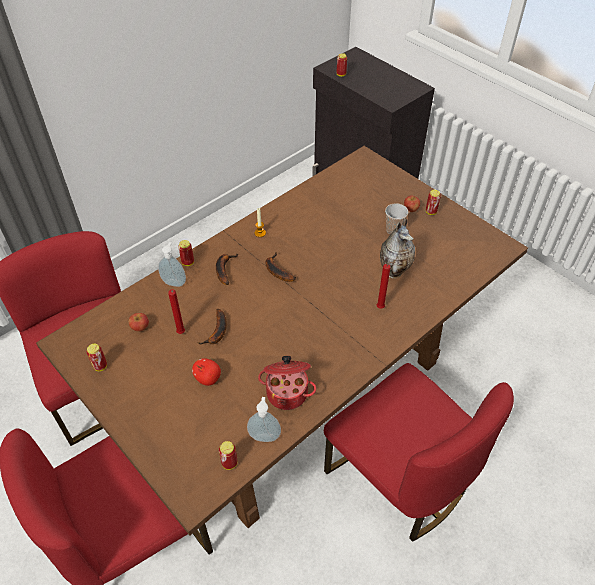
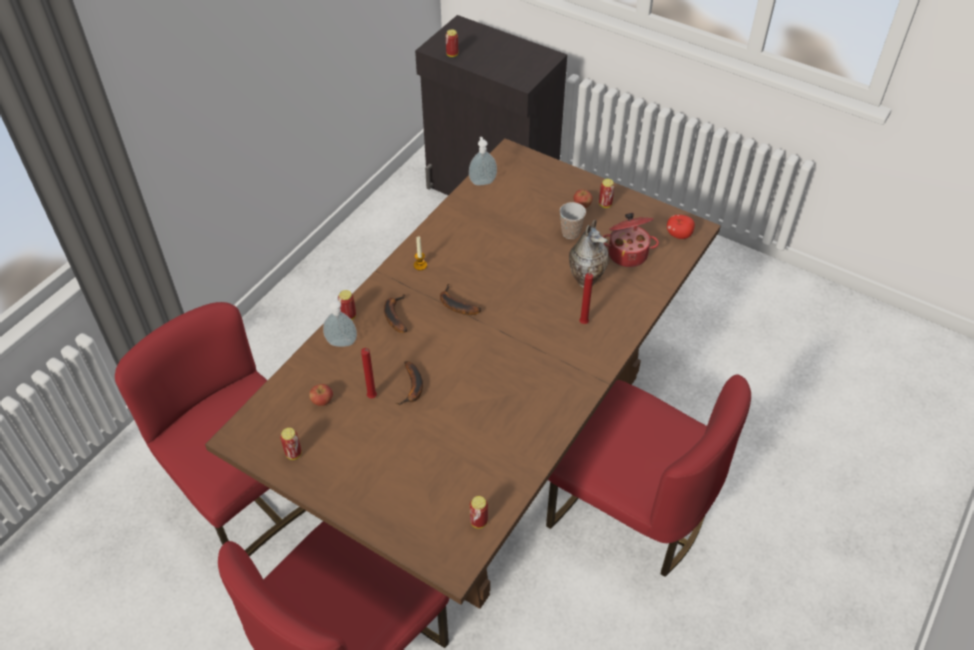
camera: 15 degrees left, 0 degrees up
apple [192,358,221,386] -> apple moved to [667,215,695,239]
soap dispenser [247,397,281,442] -> soap dispenser moved to [469,137,497,185]
cooking pot [258,356,316,410] -> cooking pot moved to [602,212,659,267]

